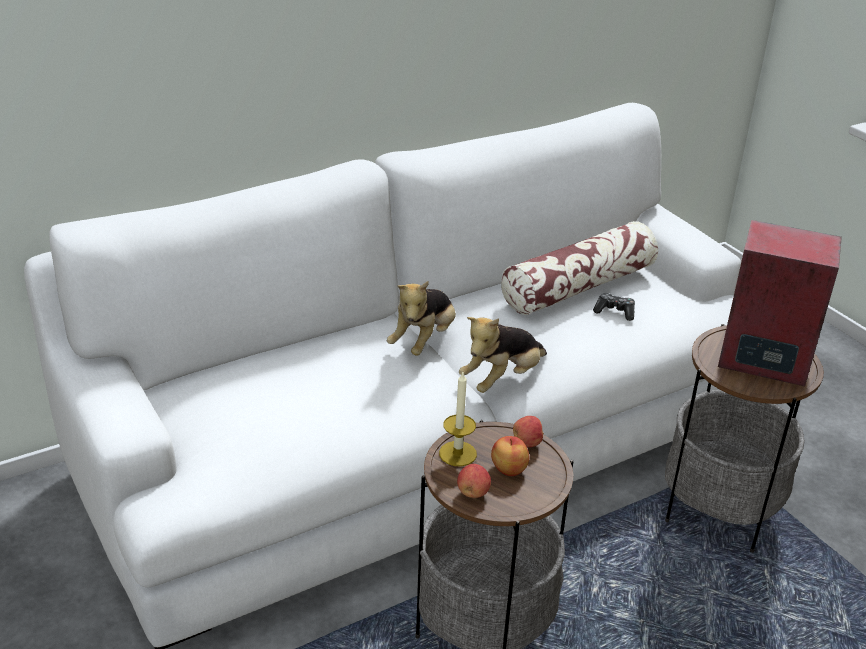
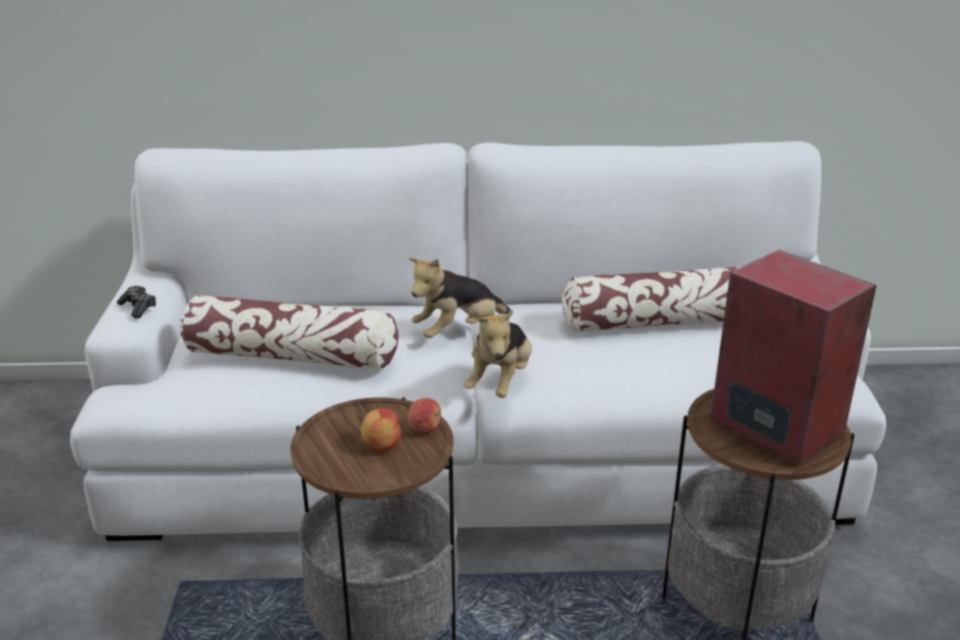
camera: 30 degrees right, 5 degrees down
candle [439,372,477,466] -> none
apple [457,464,491,498] -> none
plush toy [459,317,547,393] -> plush toy turned 60 degrees counterclockwise [464,309,532,398]
game controller [593,293,635,321] -> game controller moved to [117,286,156,318]
none -> pillow [180,295,398,370]

